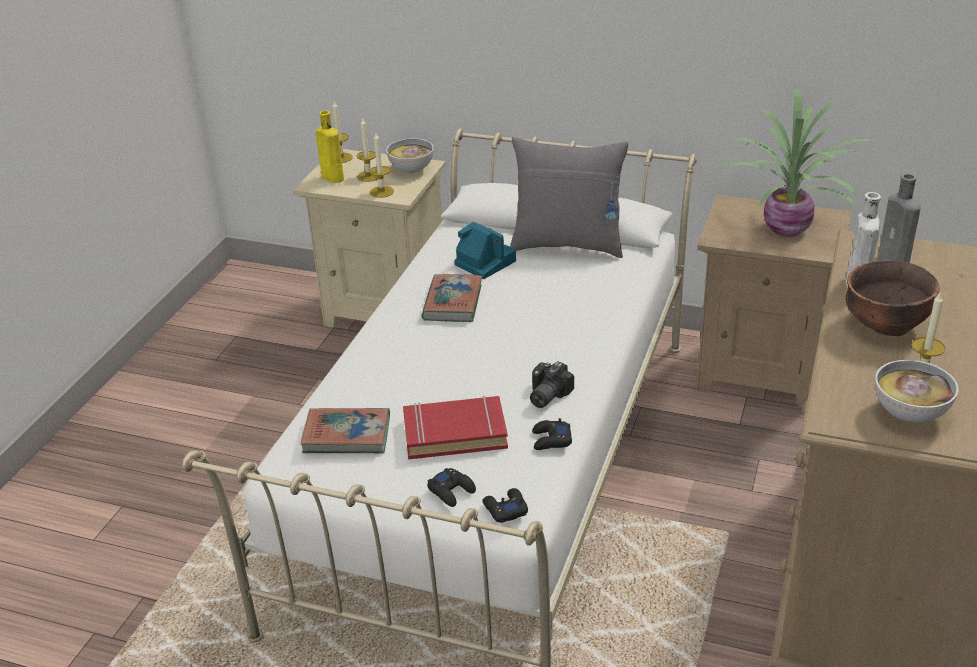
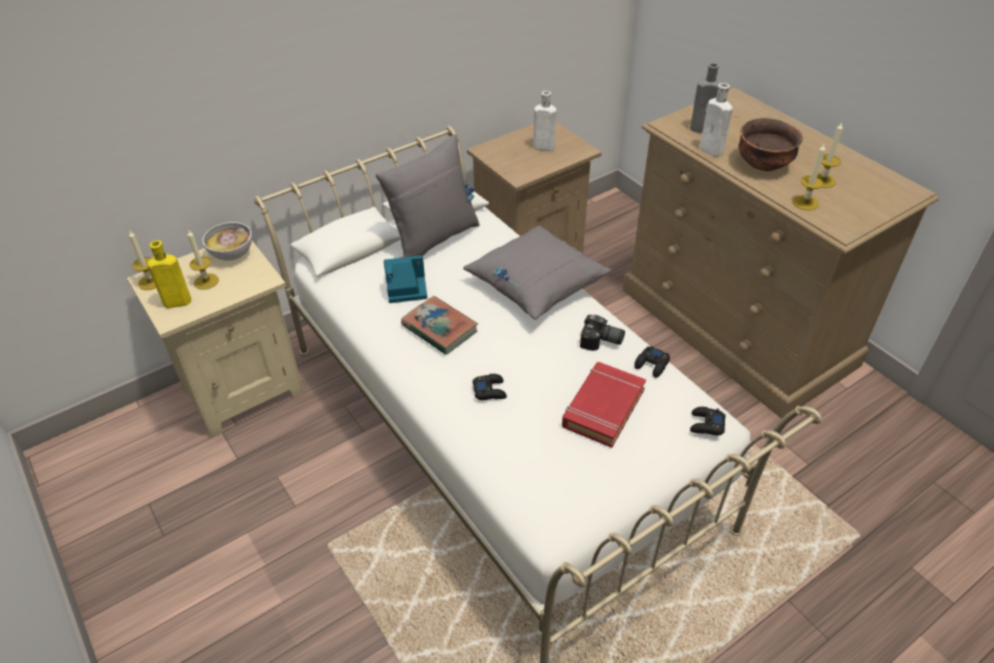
camera: 55 degrees left, 10 degrees up
book [300,408,390,453] -> none
candle [370,133,394,198] -> candle moved to [793,143,826,210]
black game controller [427,468,476,507] -> black game controller moved to [473,374,507,400]
camera [530,361,574,408] -> camera turned 45 degrees counterclockwise [580,315,625,351]
potted plant [717,89,871,237] -> white bottle [533,91,557,151]
bowl [875,360,959,423] -> none
none -> grey pillow [463,225,612,320]

